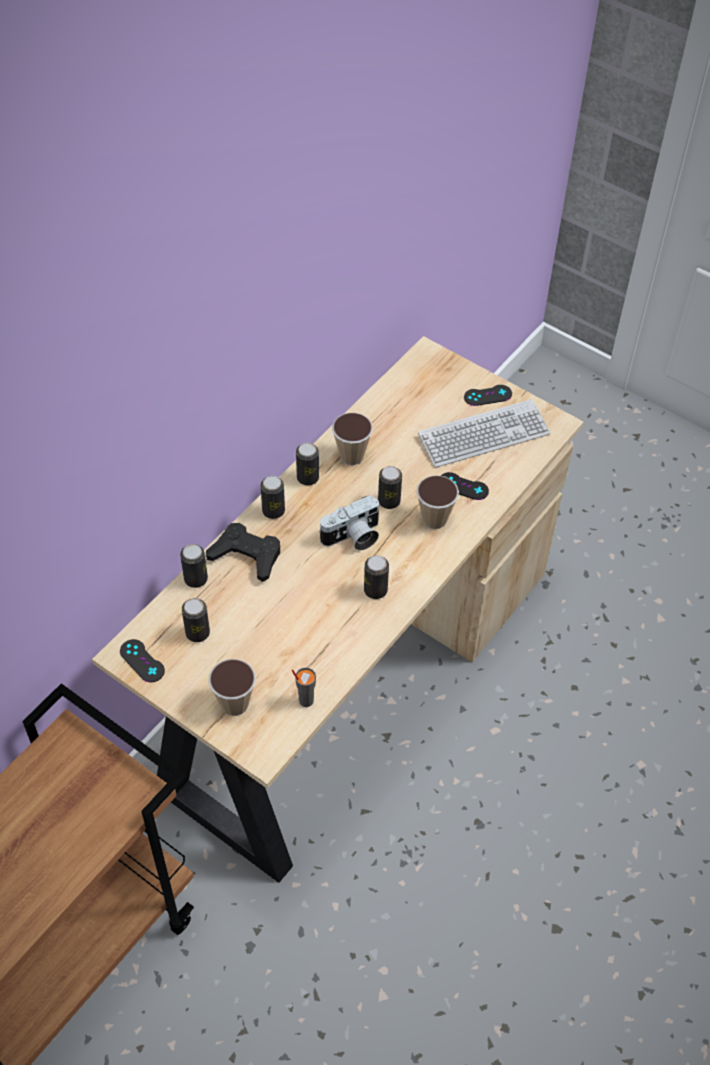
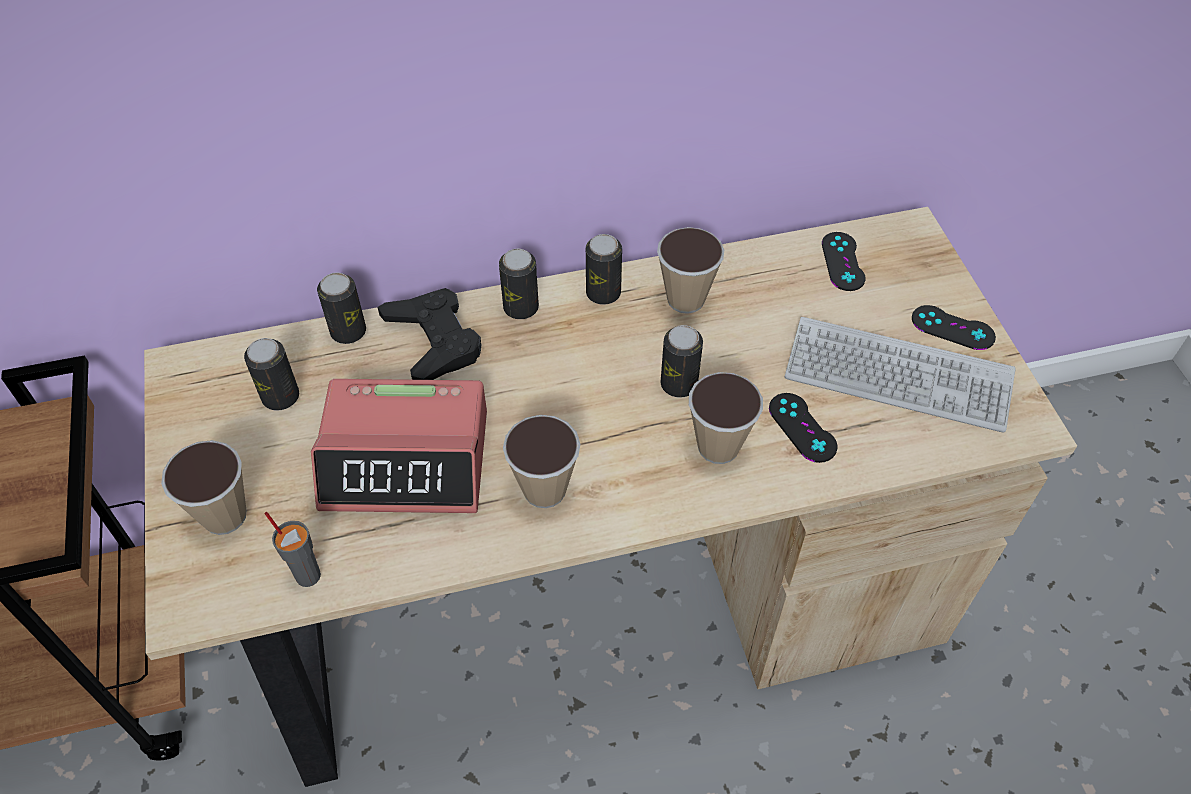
camera: 40 degrees right, 0 degrees up
black game controller [120,639,165,683] -> black game controller moved to [822,232,866,291]
camera [319,495,380,551] -> none
can [364,555,389,599] -> cup [503,415,580,508]
none -> alarm clock [311,379,487,513]

